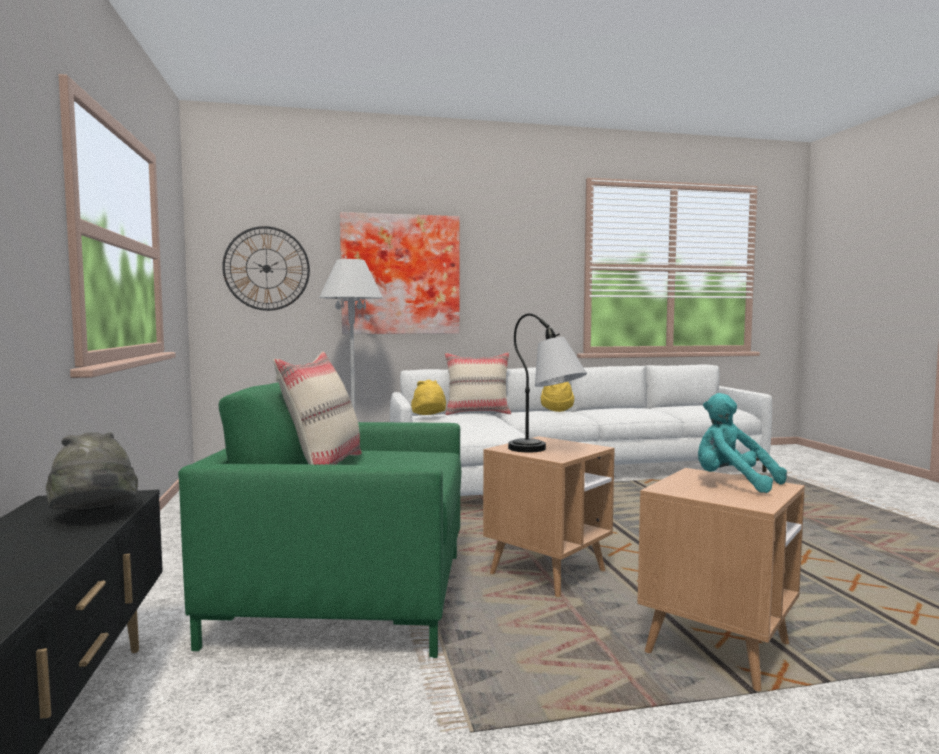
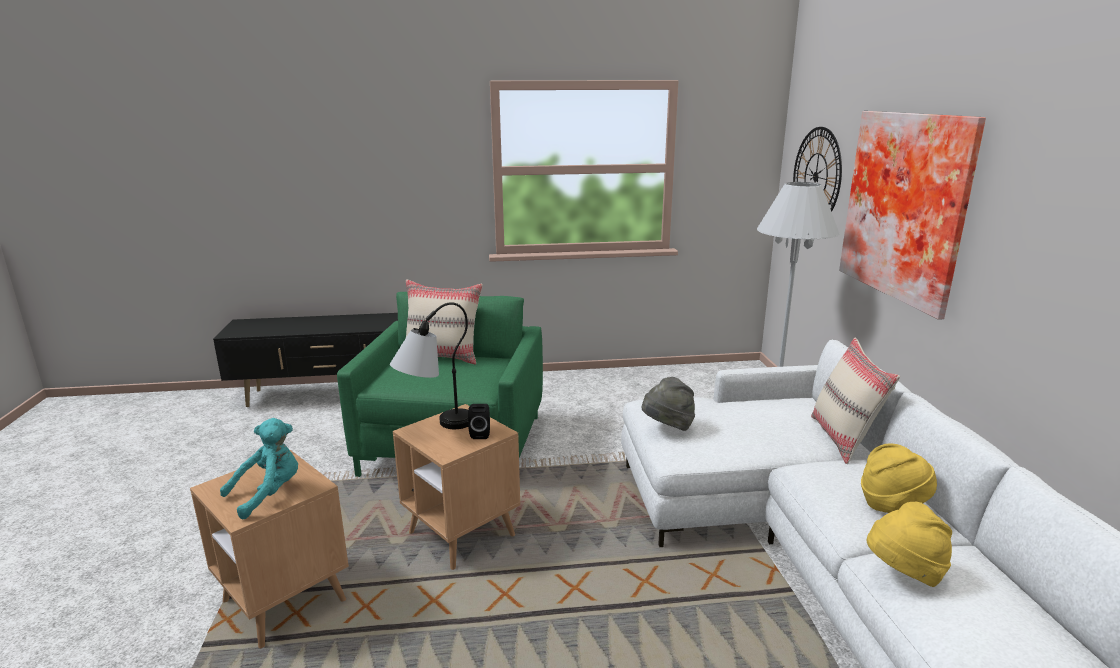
camera: 95 degrees right, 15 degrees up
grey hat [46,432,138,510] -> grey hat moved to [642,377,695,431]
yellow hat [411,380,446,415] -> yellow hat moved to [867,502,952,587]
none -> black speaker [468,404,490,439]

